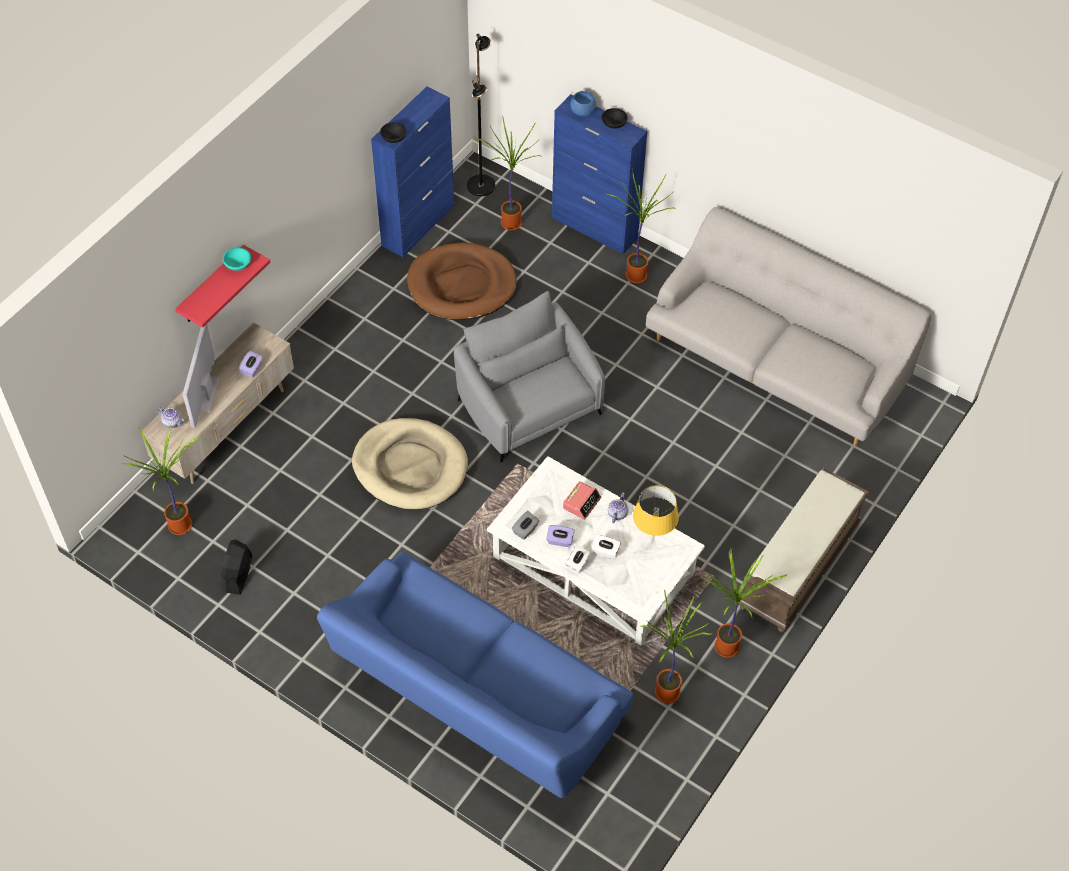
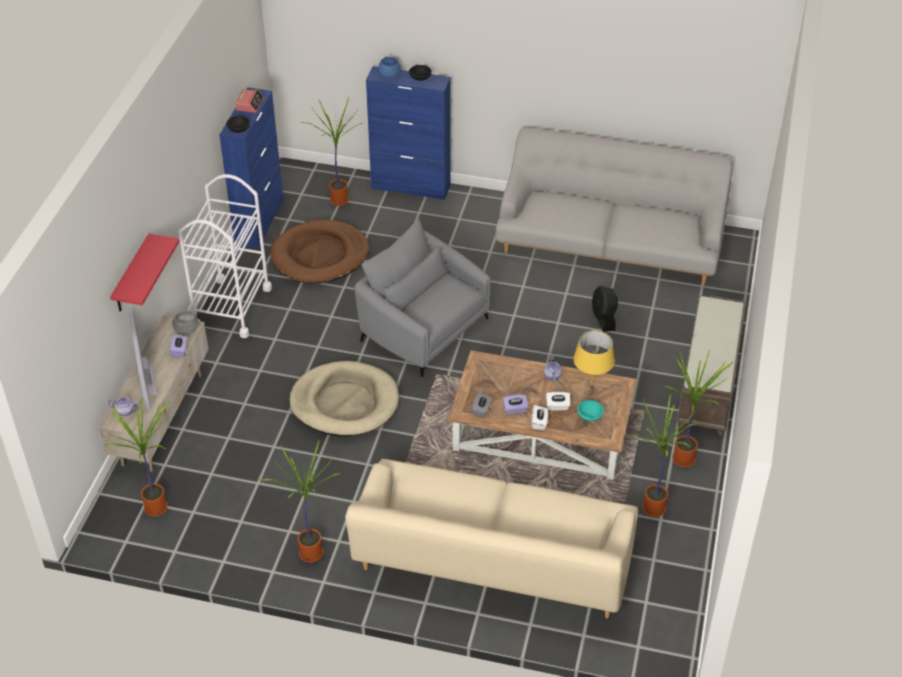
camera: 20 degrees left, 10 degrees down
black fan [221,539,252,595] -> black fan moved to [592,286,618,332]
turquoise bowl [223,248,251,271] -> turquoise bowl moved to [577,400,604,421]
blue sofa [317,552,633,798] -> beige sofa [345,459,638,618]
black floor lamp [467,34,495,196] -> none
white coffee table [487,456,705,646] -> brown coffee table [448,350,637,480]
alarm clock [563,481,601,520] -> alarm clock moved to [235,89,264,113]
potted plant [605,169,676,284] -> potted plant moved to [259,440,341,563]
none -> grey bowl [172,310,198,335]
none -> white cart [178,174,272,338]

